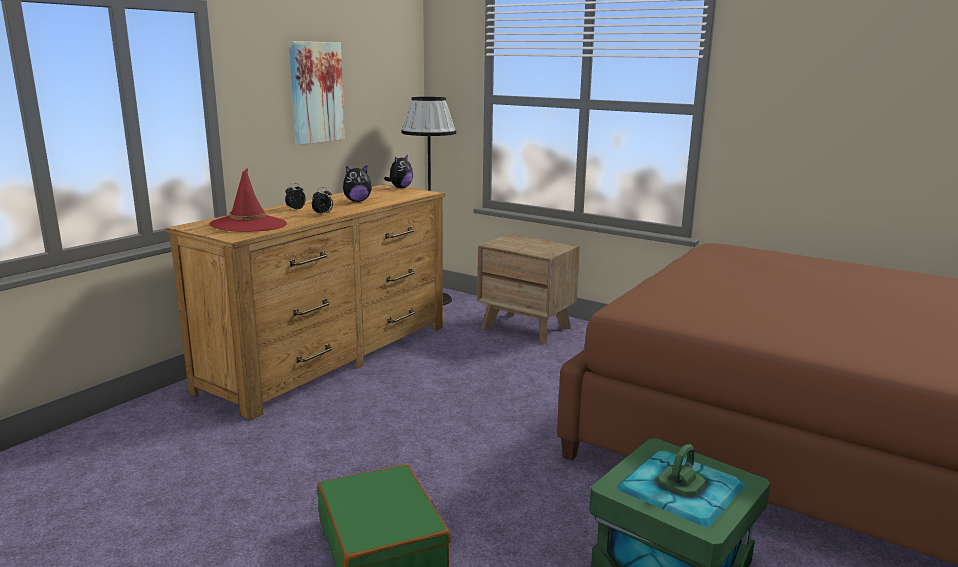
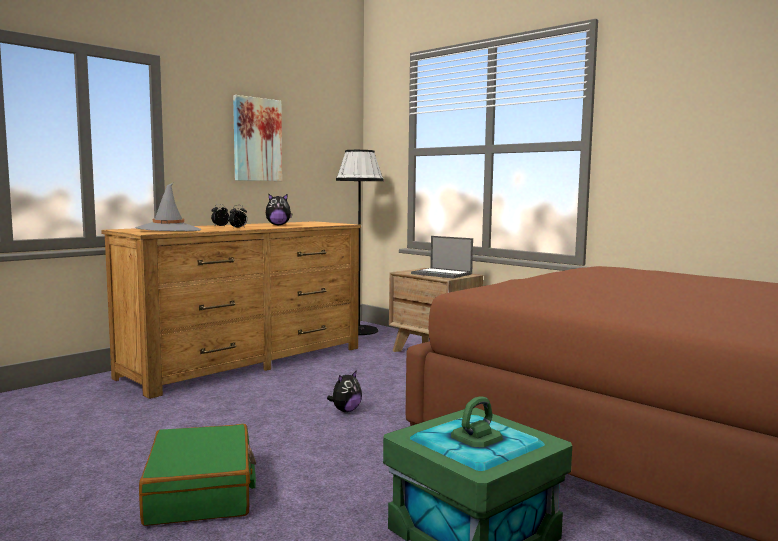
camera: 10 degrees right, 10 degrees down
red hat [209,168,287,232] -> grey hat [135,183,201,231]
plush toy [384,154,413,188] -> plush toy moved to [327,370,362,412]
none -> laptop [411,236,473,279]

